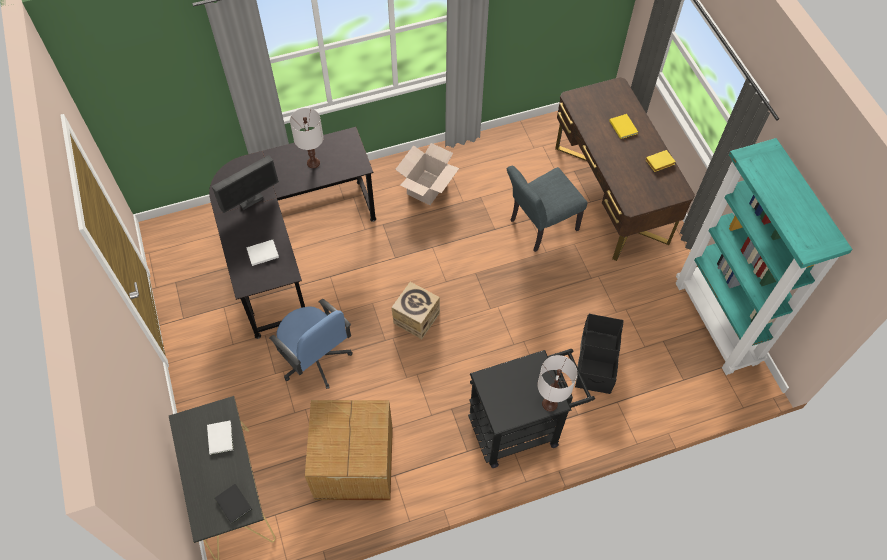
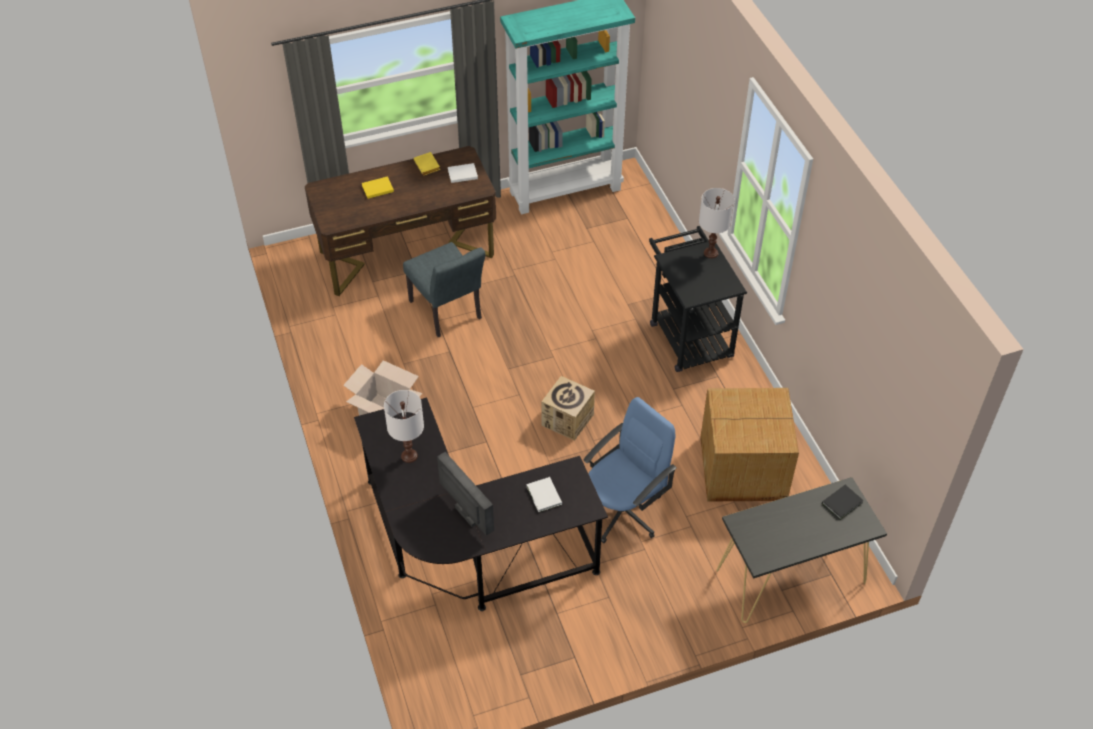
camera: 90 degrees left, 10 degrees down
white book [207,421,234,455] -> white book moved to [448,163,478,183]
black storage box [575,314,624,394] -> none

